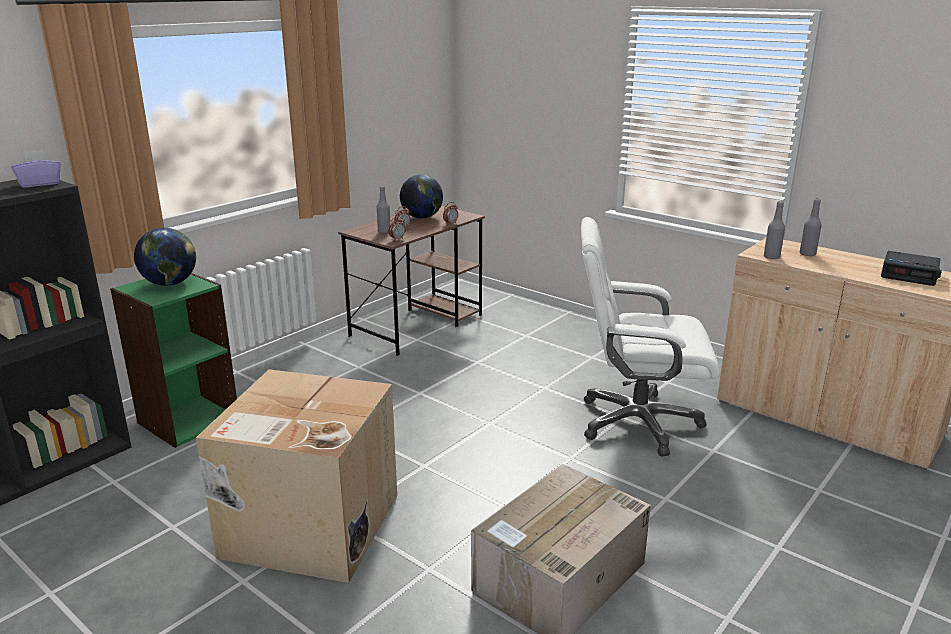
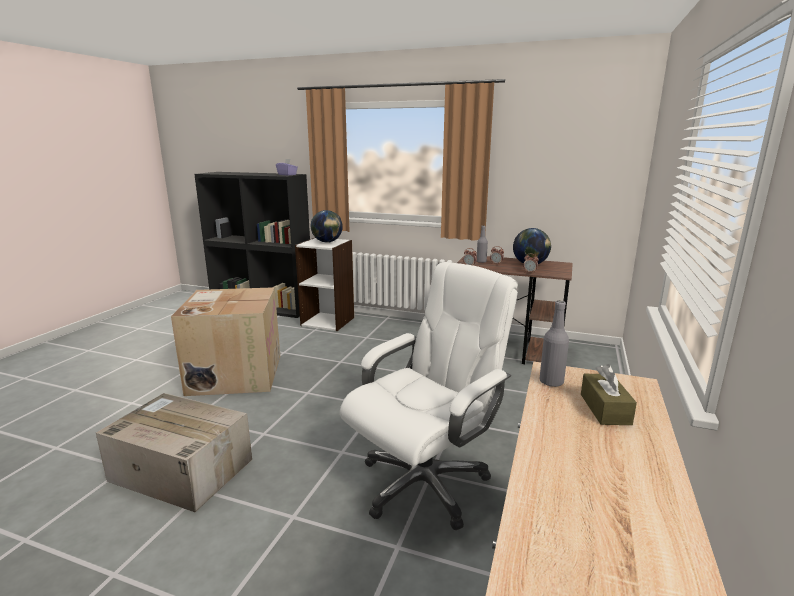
camera: 70 degrees right, 5 degrees down
green bookcase [110,273,237,448] -> white bookcase [295,238,354,331]
white office chair [581,217,720,456] -> white office chair turned 60 degrees clockwise [340,262,518,530]
grey bottle [800,199,822,257] -> brown tissue box [581,364,637,425]
alarm clock [881,251,942,286] -> none

